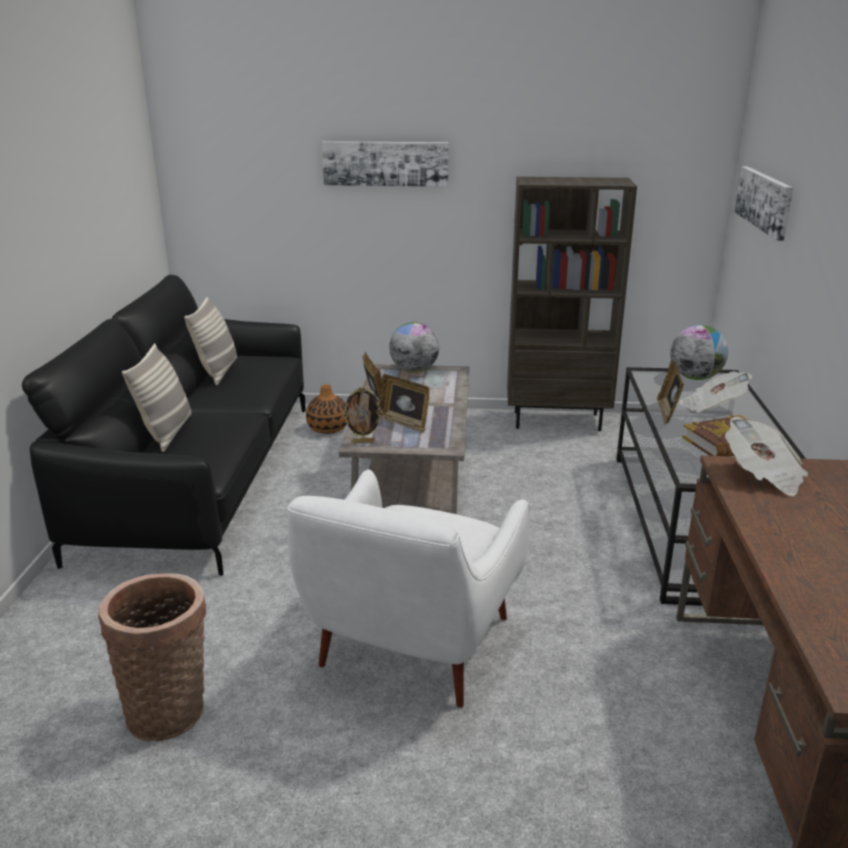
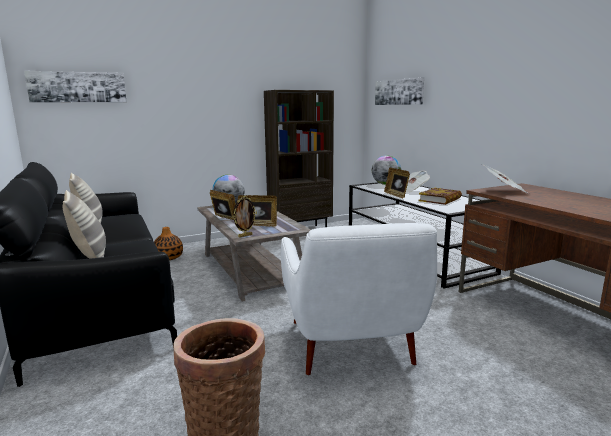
camera: 30 degrees left, 10 degrees down
picture [322,141,449,187] -> picture moved to [24,71,127,103]

